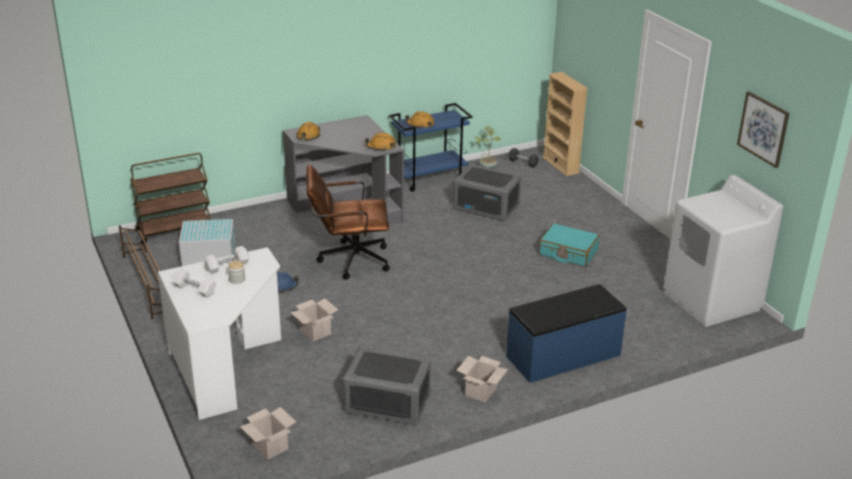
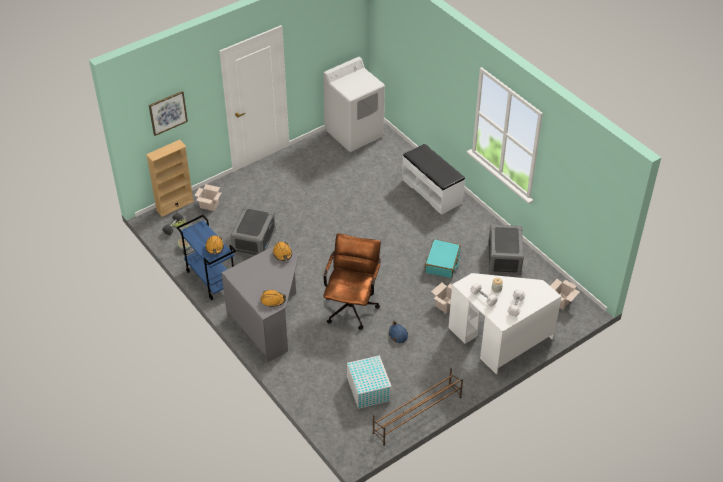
camera: 100 degrees left, 15 degrees up
brown cart [131,153,211,244] -> none
brown office chair [306,164,390,280] -> brown office chair turned 150 degrees counterclockwise [323,233,381,330]
cardboard box [457,356,508,402] -> cardboard box moved to [194,184,221,211]
blue bench [506,284,627,383] -> white bench [402,144,465,215]
turquoise suitcase [539,223,600,267] -> turquoise suitcase moved to [425,239,461,278]
picture [737,91,789,168] -> picture moved to [149,91,188,136]

